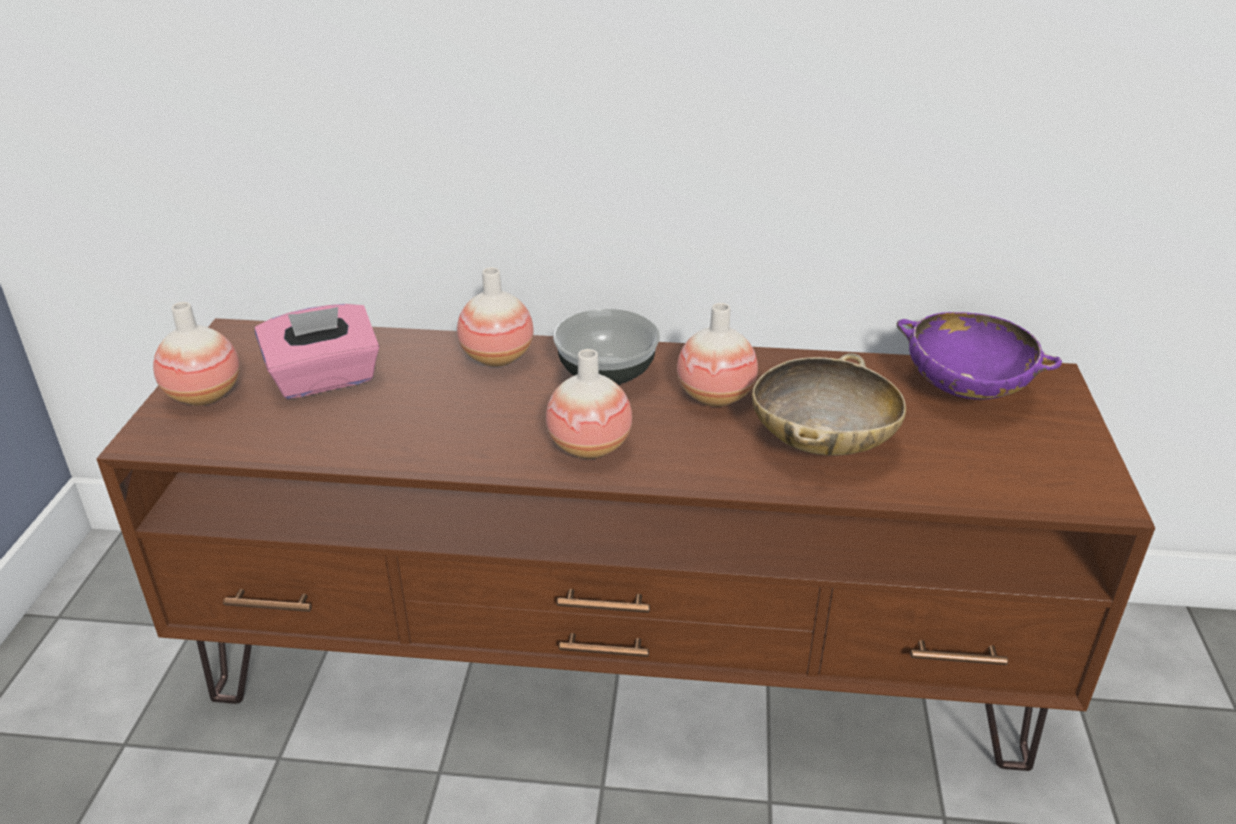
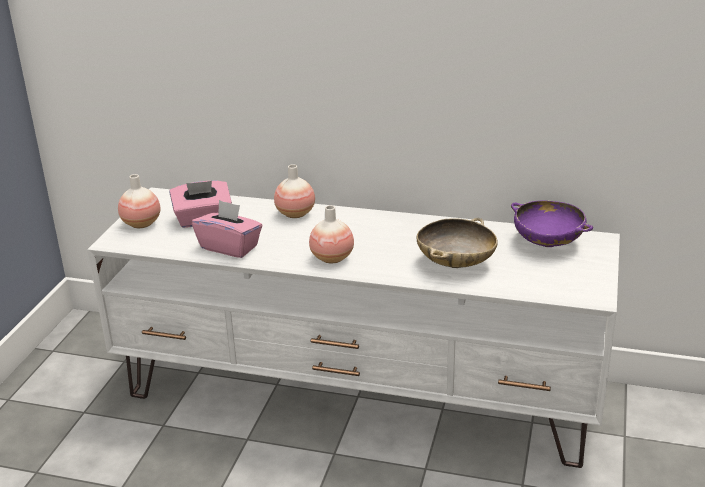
camera: 10 degrees right, 5 degrees down
brown tv stand [96,318,1155,771] -> white tv stand [87,188,620,468]
bowl [553,309,660,385] -> none
vase [677,303,758,407] -> none
none -> pink tissue box [192,200,262,258]

